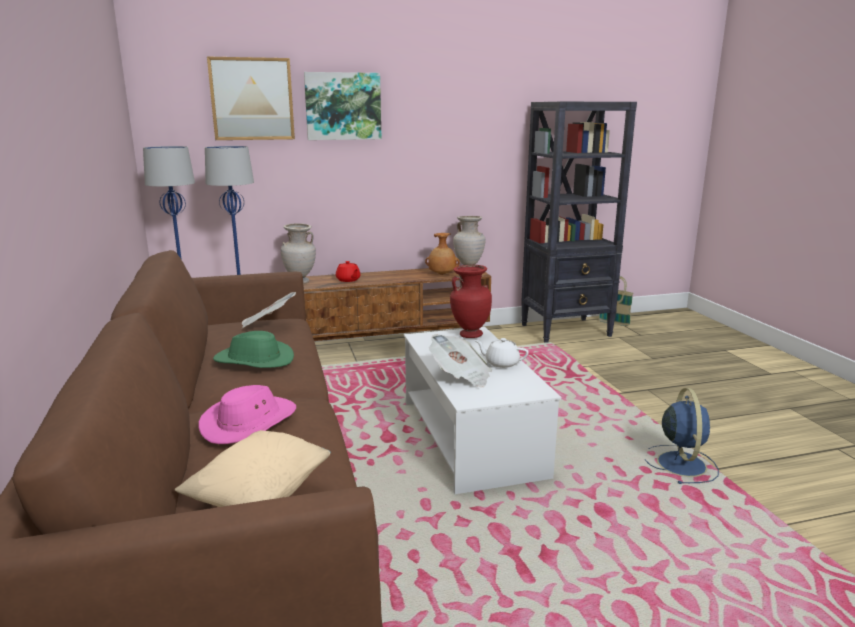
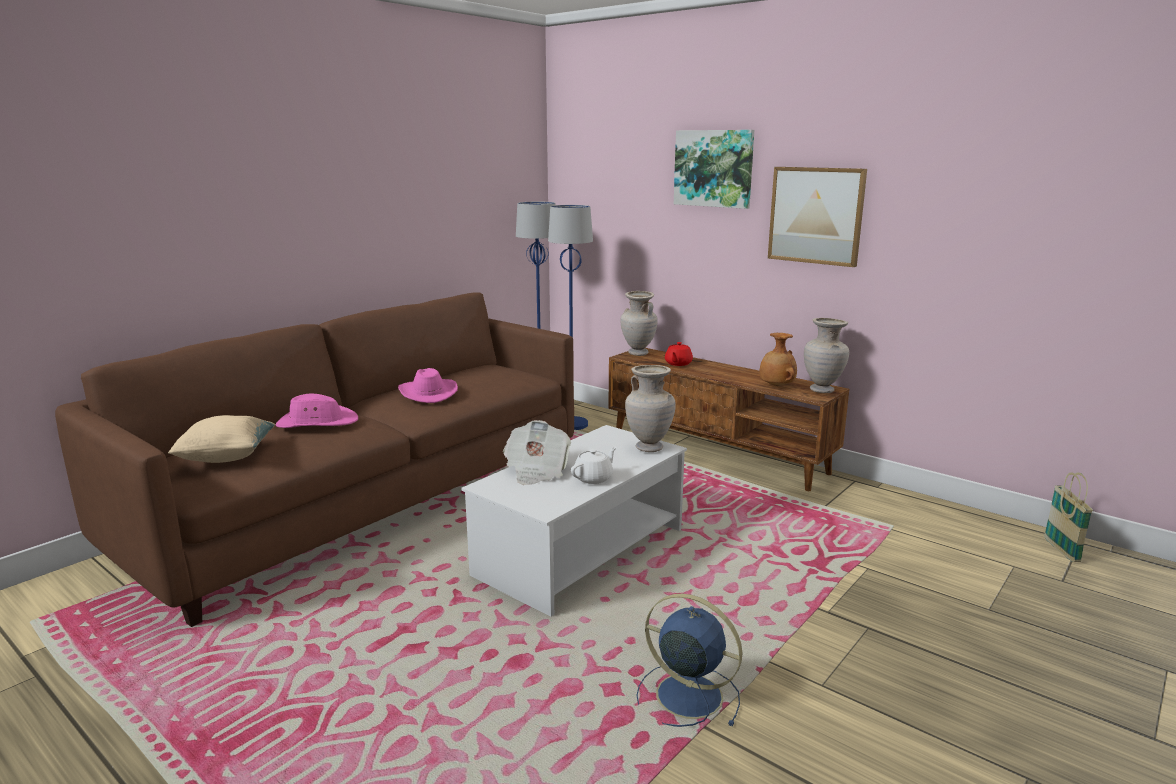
camera: 55 degrees right, 0 degrees up
picture [207,56,295,140] -> picture moved to [768,167,867,267]
green hat [213,331,294,368] -> pink hat [398,368,458,403]
newspaper [242,292,296,328] -> none
red vase [450,265,492,338] -> beige vase [625,365,676,452]
white teapot [475,338,529,368] -> white teapot turned 60 degrees clockwise [571,447,617,484]
black bookcase [521,102,637,343] -> none
blue fan [645,388,719,484] -> blue fan turned 120 degrees counterclockwise [636,594,742,727]

